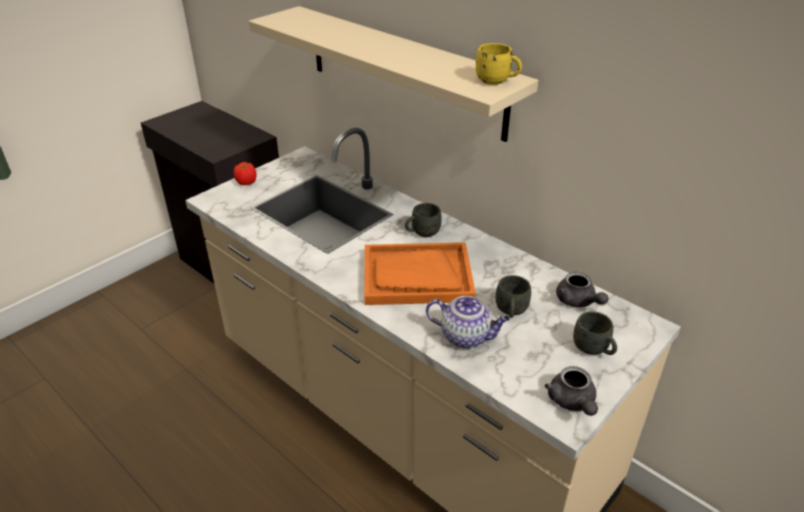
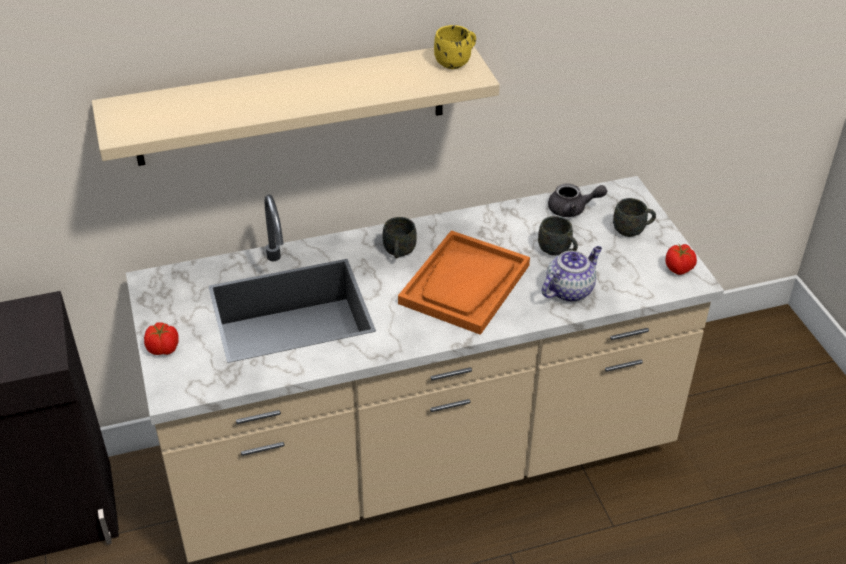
camera: 60 degrees left, 5 degrees up
grey teapot [545,366,598,416] -> tomato [665,244,697,275]

